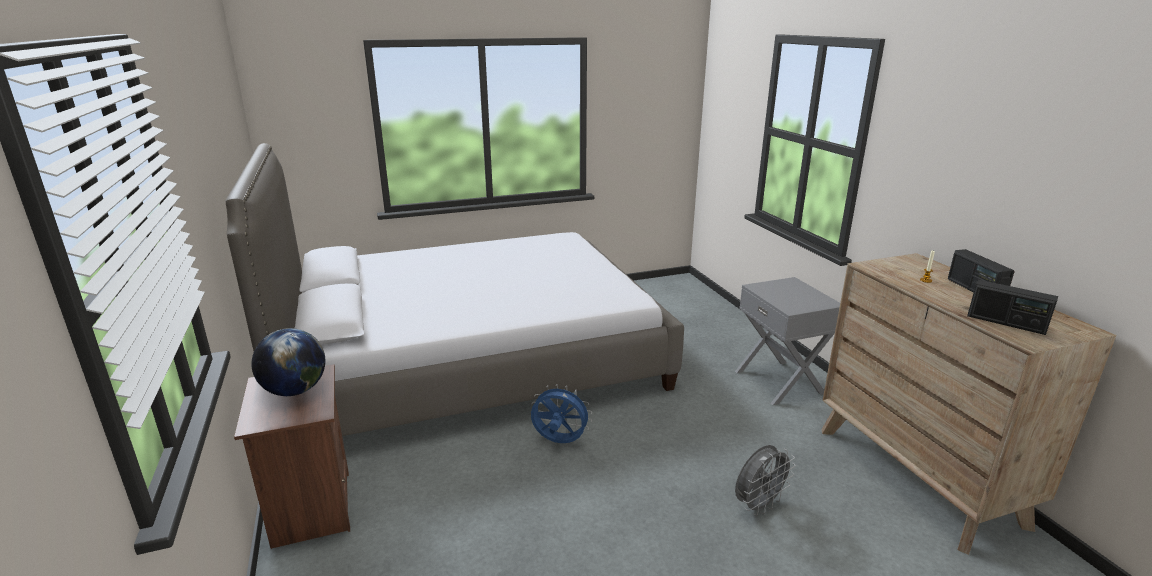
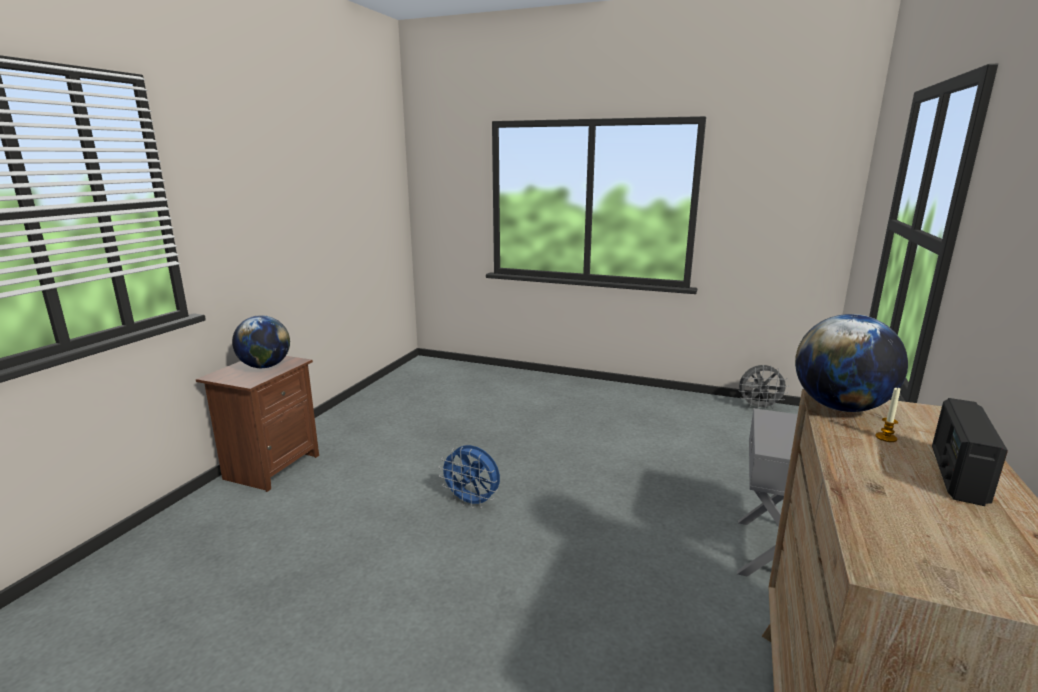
camera: 40 degrees right, 5 degrees down
bed [225,143,684,436] -> none
blue fan [531,384,592,443] -> blue fan turned 150 degrees clockwise [439,445,500,509]
grey fan [735,445,796,516] -> grey fan moved to [739,365,789,410]
radio [967,280,1058,335] -> none
none -> globe [795,314,908,412]

